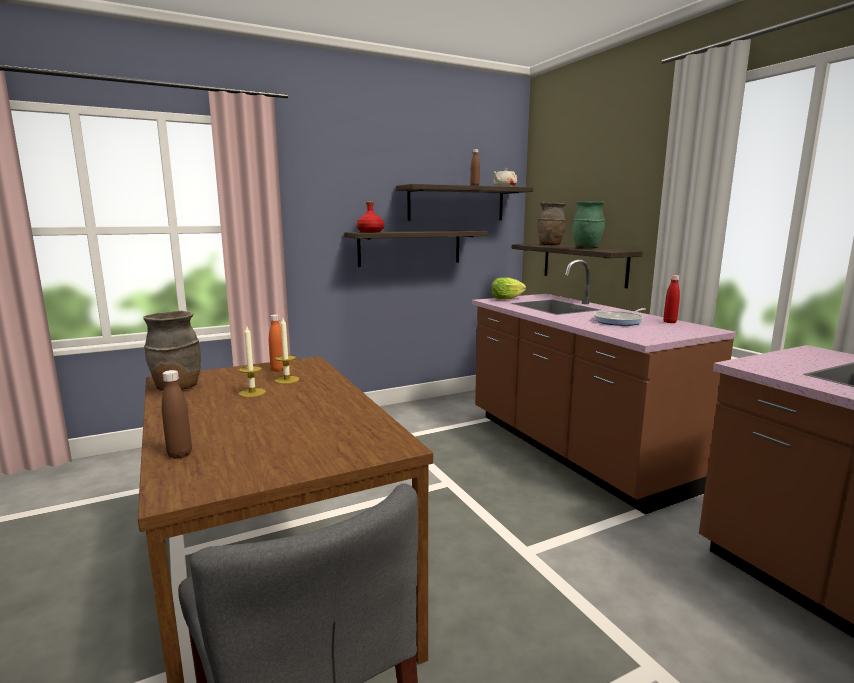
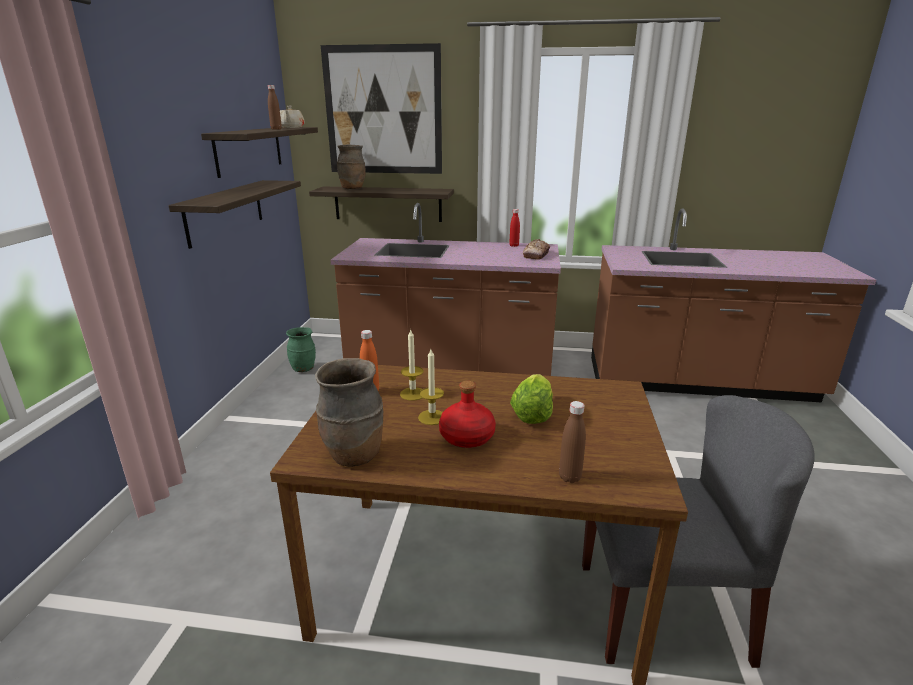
camera: 55 degrees left, 10 degrees up
red bottle [357,201,384,232] -> red bottle moved to [439,381,496,448]
lettuce [491,277,526,300] -> lettuce moved to [510,374,553,424]
green vase [573,201,605,249] -> green vase moved to [286,327,316,372]
frying pan [594,308,646,326] -> none
none -> picture [321,43,442,174]
none -> bread [523,239,550,260]

